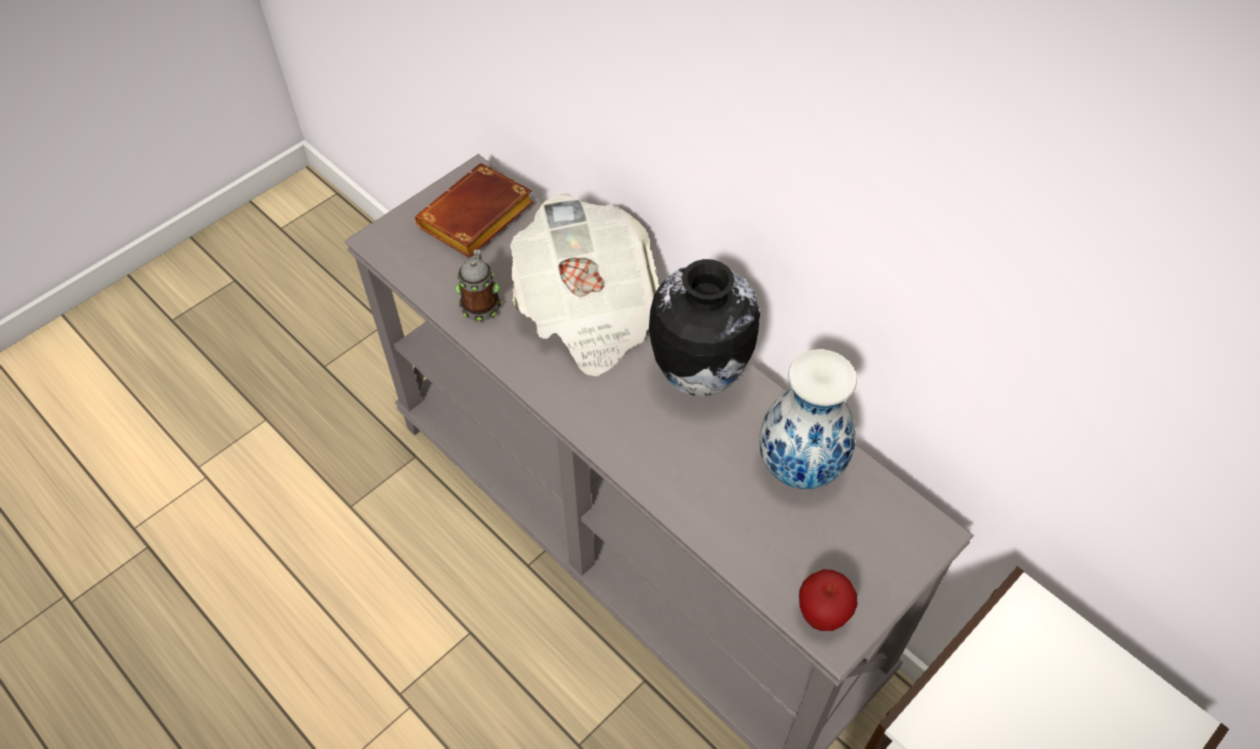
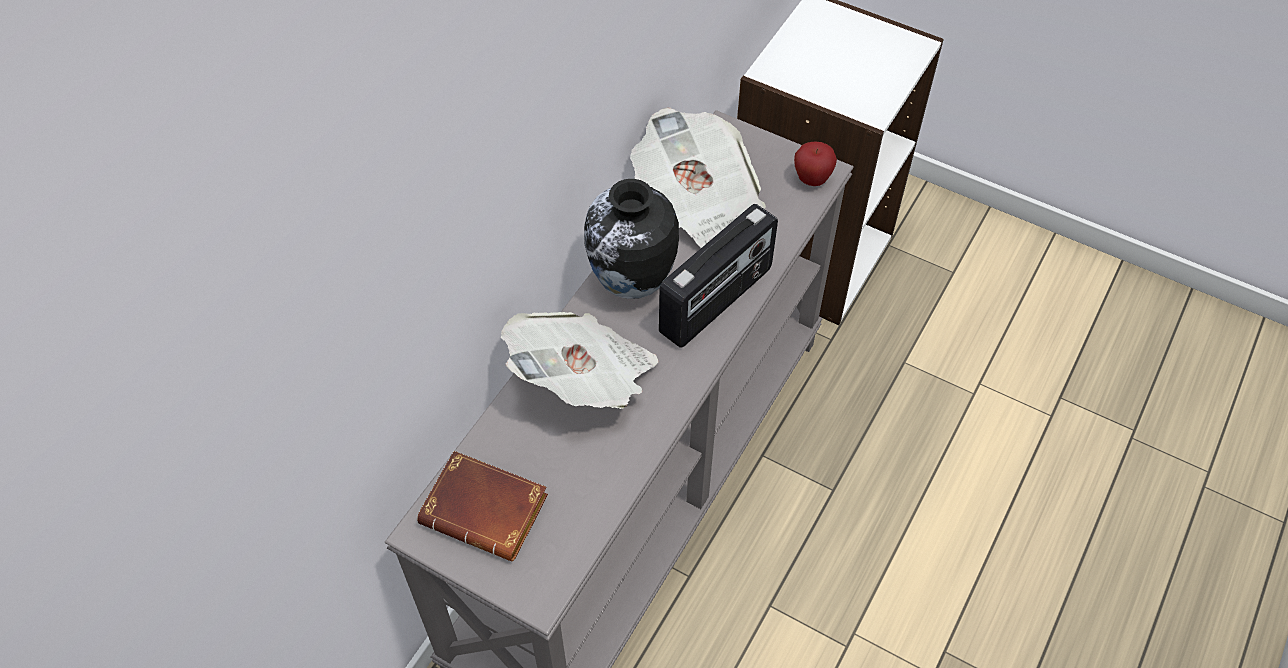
camera: 105 degrees left, 0 degrees up
mug [456,249,502,322] -> none
vase [759,349,857,489] -> newspaper [630,107,766,248]
none -> radio [659,204,778,348]

